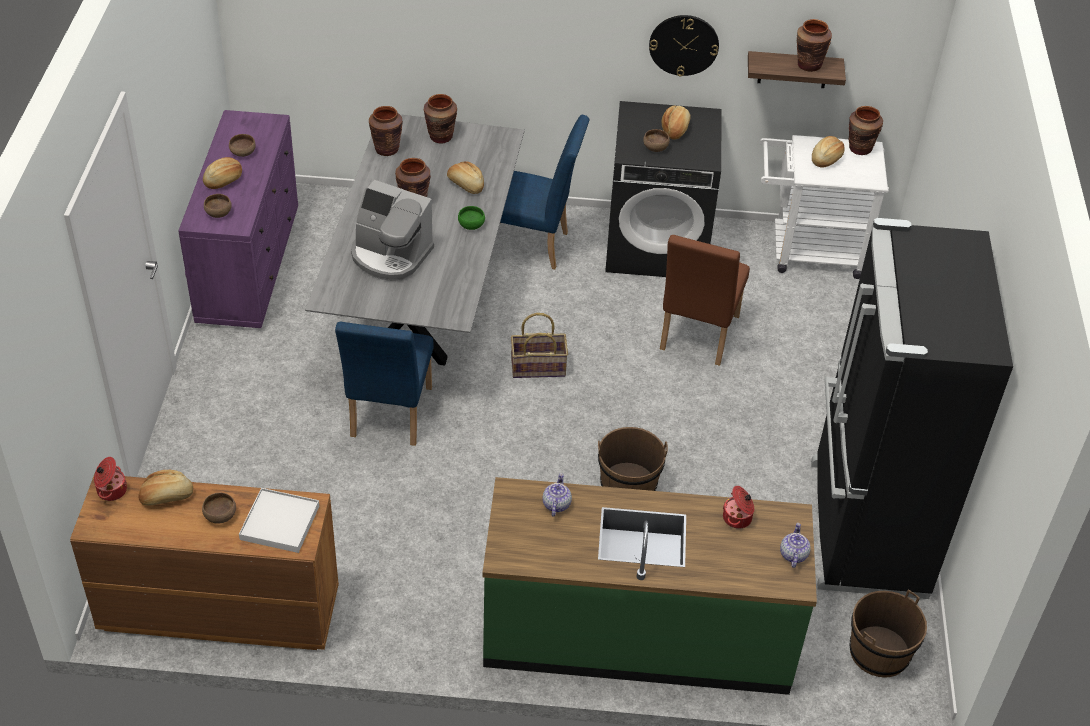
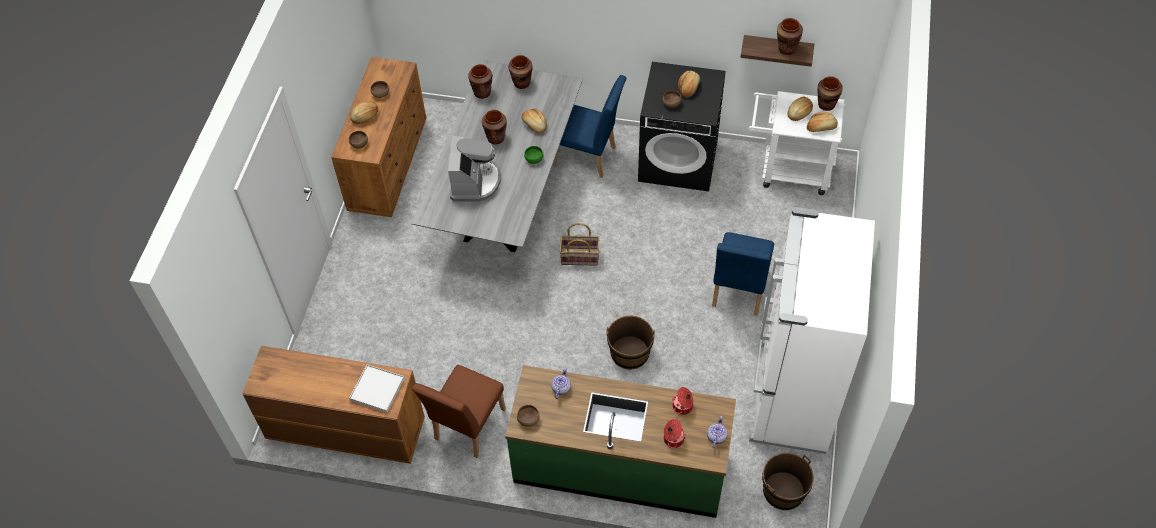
camera: 10 degrees right, 10 degrees up
cooking pot [94,457,127,501] -> cooking pot moved to [664,419,685,448]
bread [138,470,193,506] -> bread moved to [807,112,838,132]
purple dresser [178,110,298,328] -> brown dresser [331,57,426,217]
brown bowl [202,493,236,524] -> brown bowl moved to [517,405,539,427]
blue chair [335,321,433,446] -> blue chair moved to [712,232,774,316]
coffee machine [351,180,434,281] -> coffee machine turned 120 degrees counterclockwise [448,136,501,202]
wall clock [649,15,719,77] -> none
brown chair [660,235,750,366] -> brown chair moved to [412,365,506,458]
black fridge [811,218,1013,599] -> white fridge [749,207,875,454]

